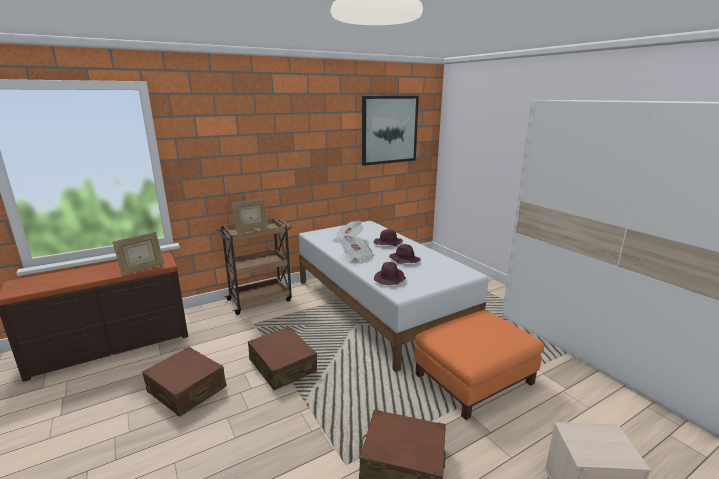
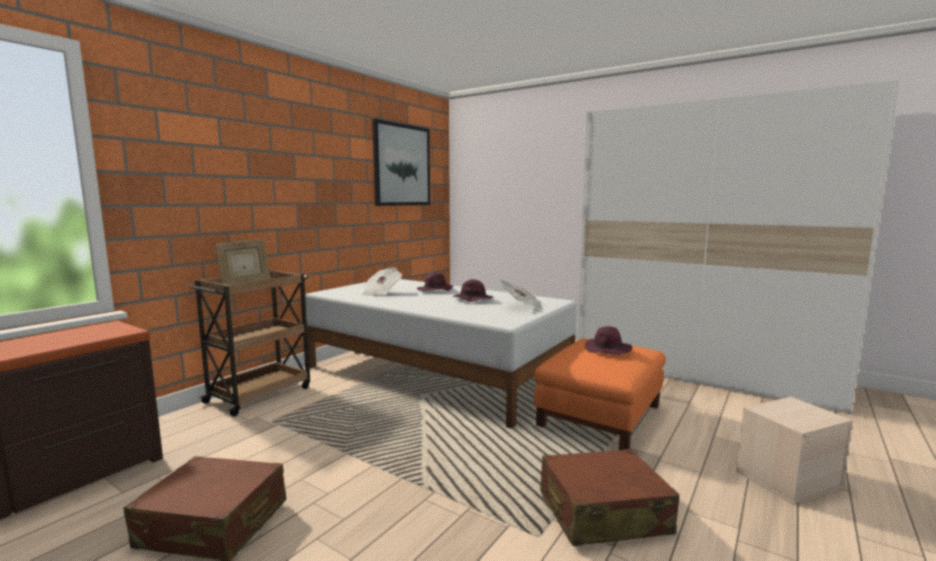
camera: 25 degrees left, 10 degrees down
picture frame [113,232,164,275] -> none
brown suitcase [248,326,317,390] -> none
newspaper [341,235,374,263] -> newspaper moved to [499,280,544,310]
purple hat [374,262,406,285] -> purple hat moved to [585,326,632,355]

